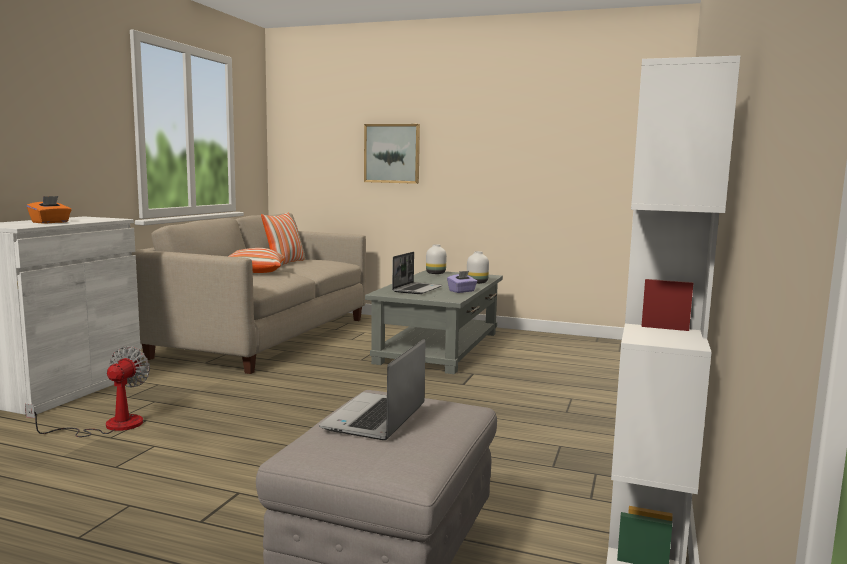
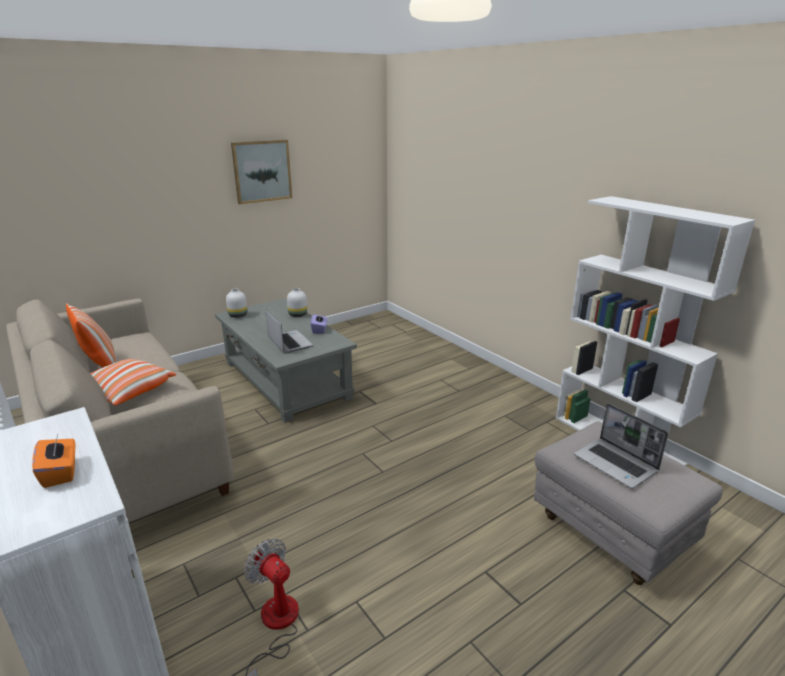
camera: 55 degrees left, 15 degrees up
picture [364,124,420,184] -> picture moved to [231,140,292,204]

